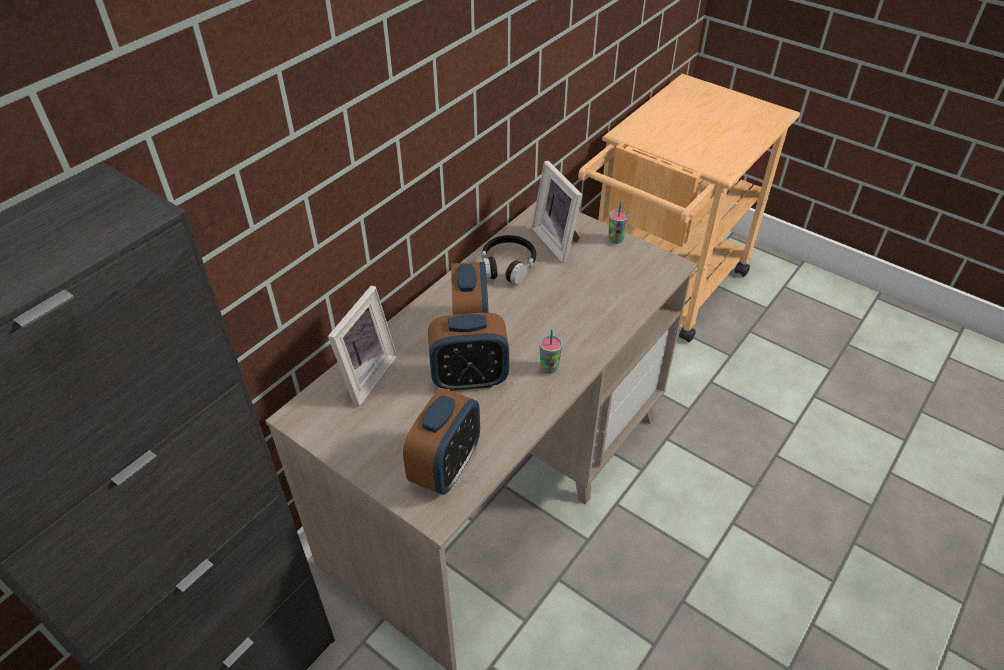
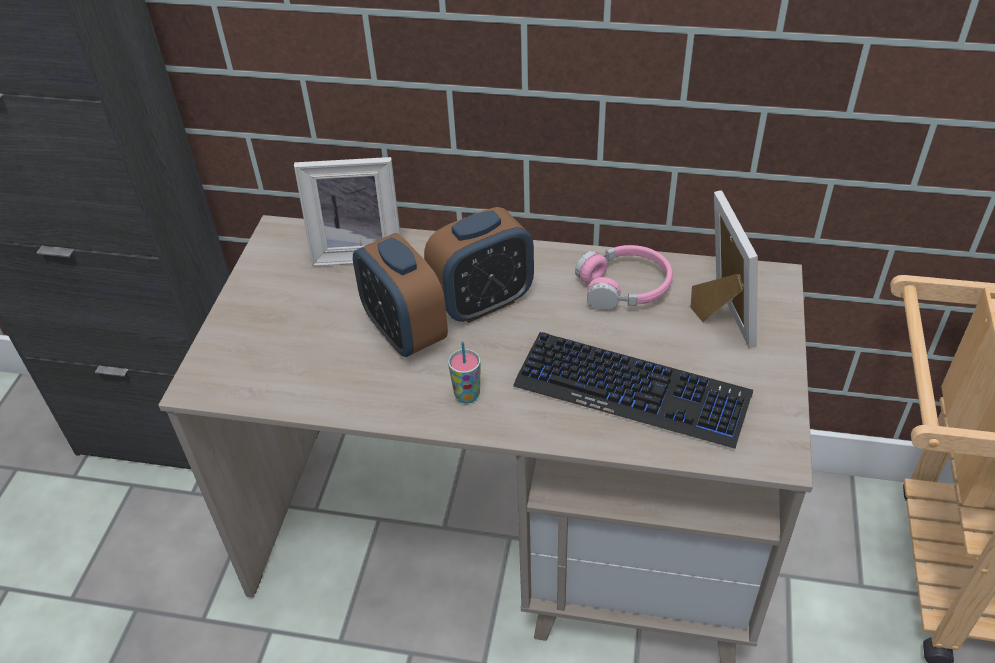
camera: 65 degrees right, 0 degrees up
alarm clock [403,388,480,495] -> none
black headphones [482,235,536,285] -> pink headphones [575,245,673,310]
picture frame [532,161,583,263] -> picture frame turned 135 degrees clockwise [690,190,758,348]
cup [608,202,629,244] -> none
none -> keyboard [513,332,753,449]

